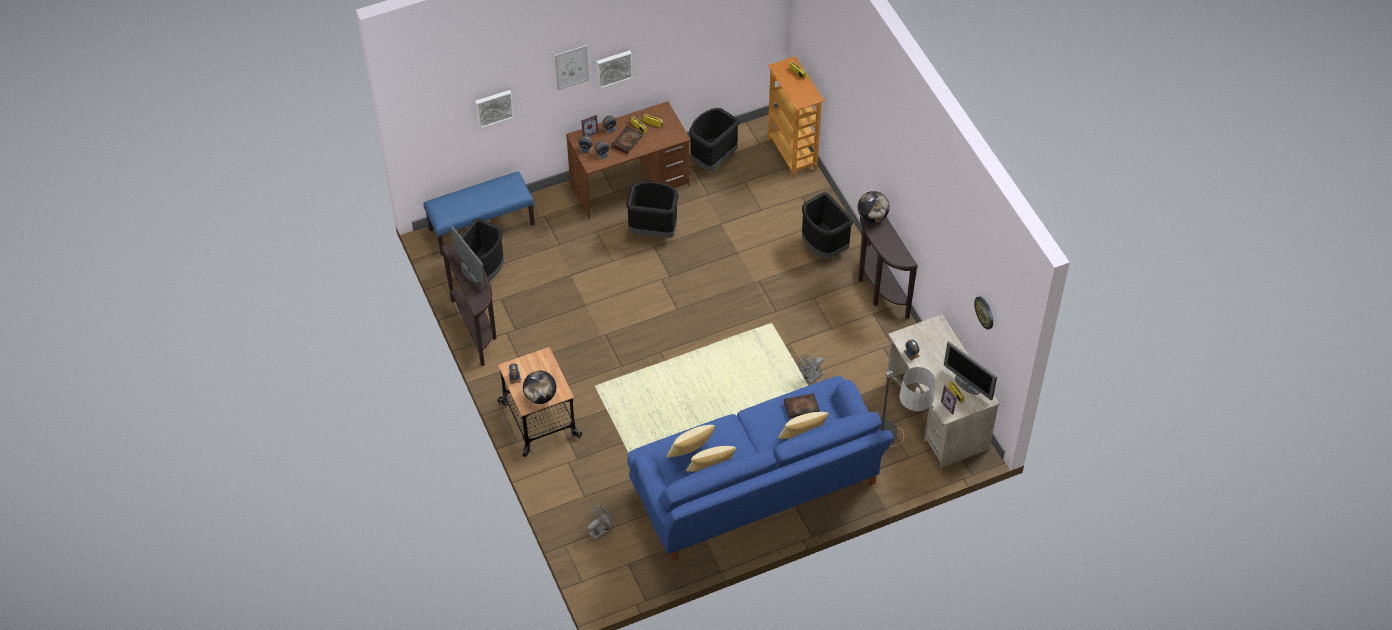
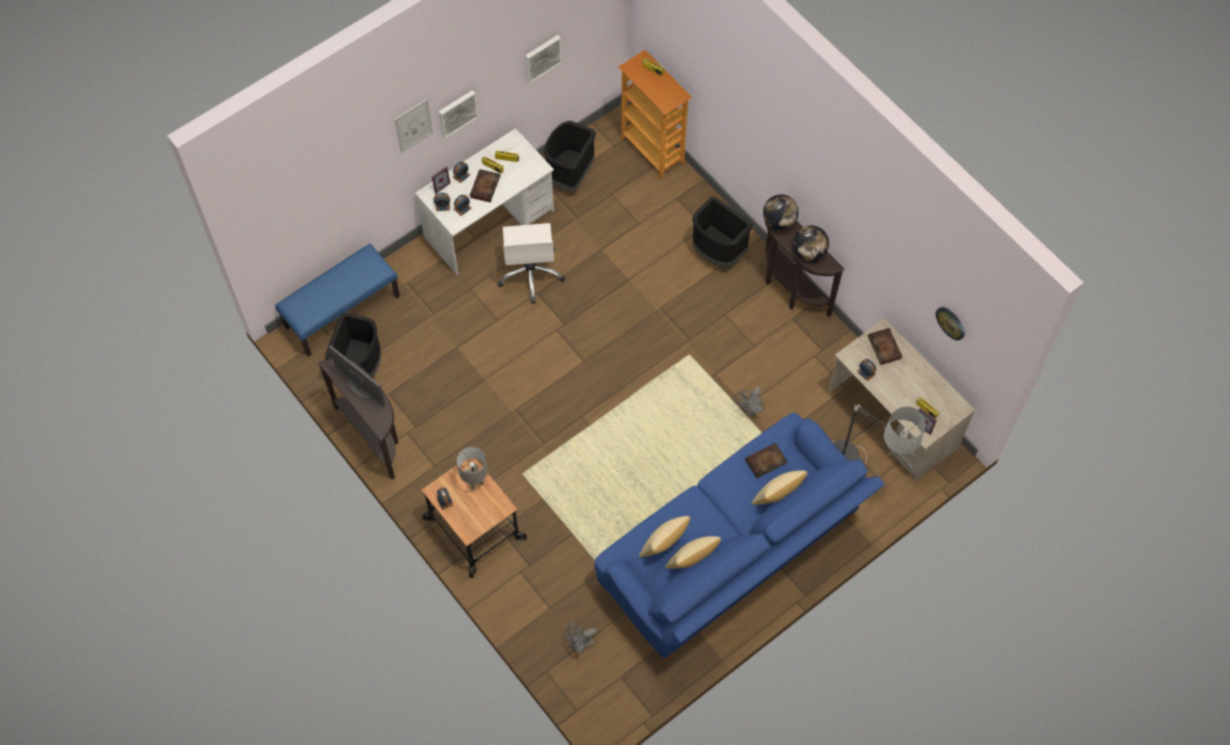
camera: 15 degrees left, 10 degrees up
picture [475,90,514,129] -> picture moved to [525,35,562,83]
globe [523,370,556,404] -> globe moved to [793,225,829,261]
brown desk [566,101,691,219] -> white desk [415,128,554,275]
grey fan [587,505,614,541] -> grey fan turned 150 degrees counterclockwise [566,622,597,654]
black trash can [626,182,678,238] -> white office chair [497,223,565,303]
monitor [944,342,997,400] -> none
none -> grey table lamp [457,447,488,490]
none -> book [868,328,902,365]

